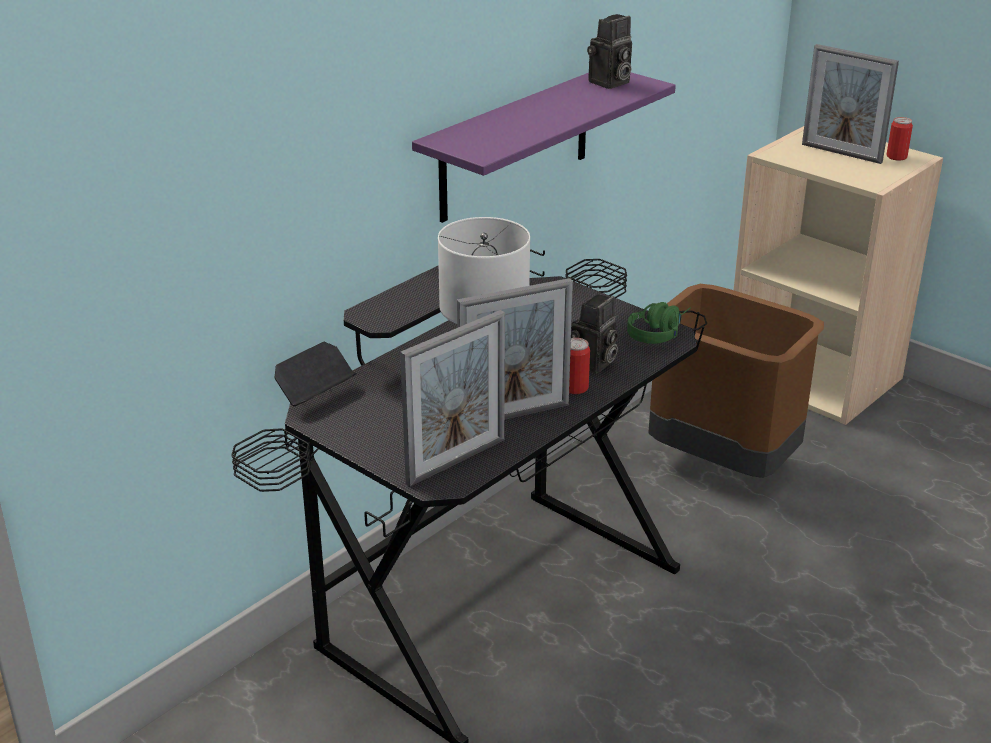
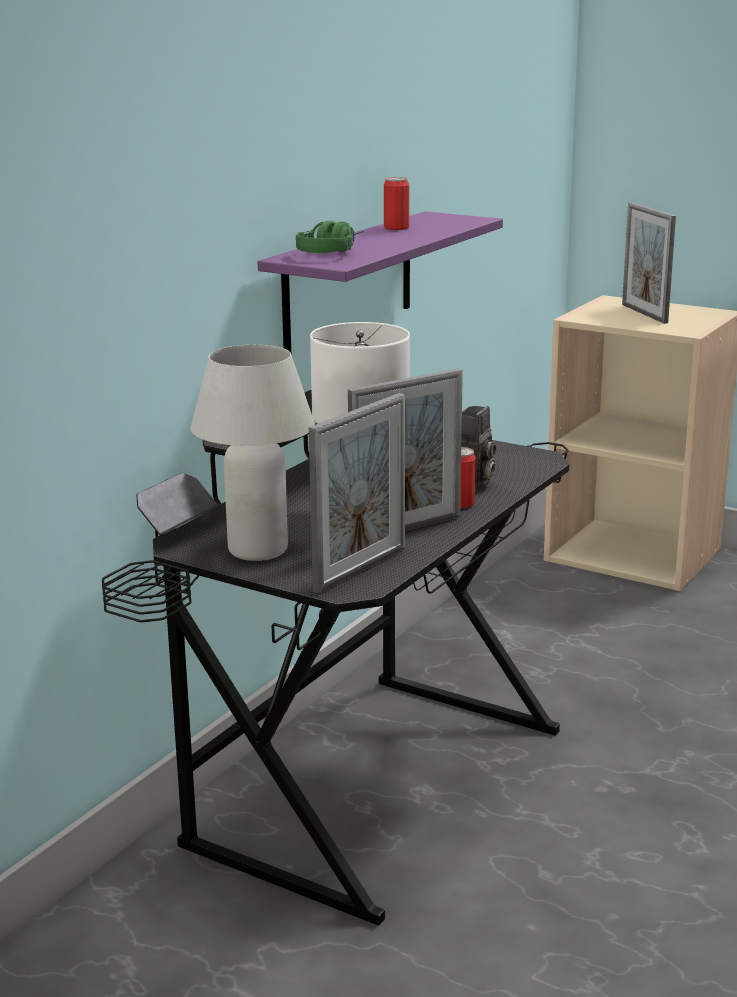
camera: 10 degrees left, 10 degrees down
camera [587,14,632,89] -> none
green headphones [627,302,691,344] -> green headphones moved to [296,220,364,253]
brown trash can [648,284,824,478] -> none
picture frame [802,44,899,164] -> picture frame turned 45 degrees clockwise [622,202,676,324]
can [886,117,913,161] -> can moved to [384,177,409,230]
none -> white table lamp [190,345,315,561]

